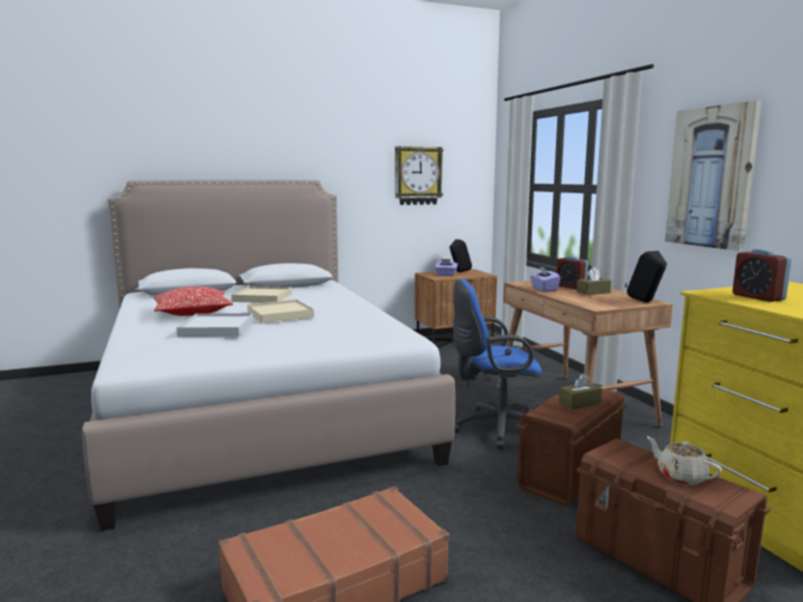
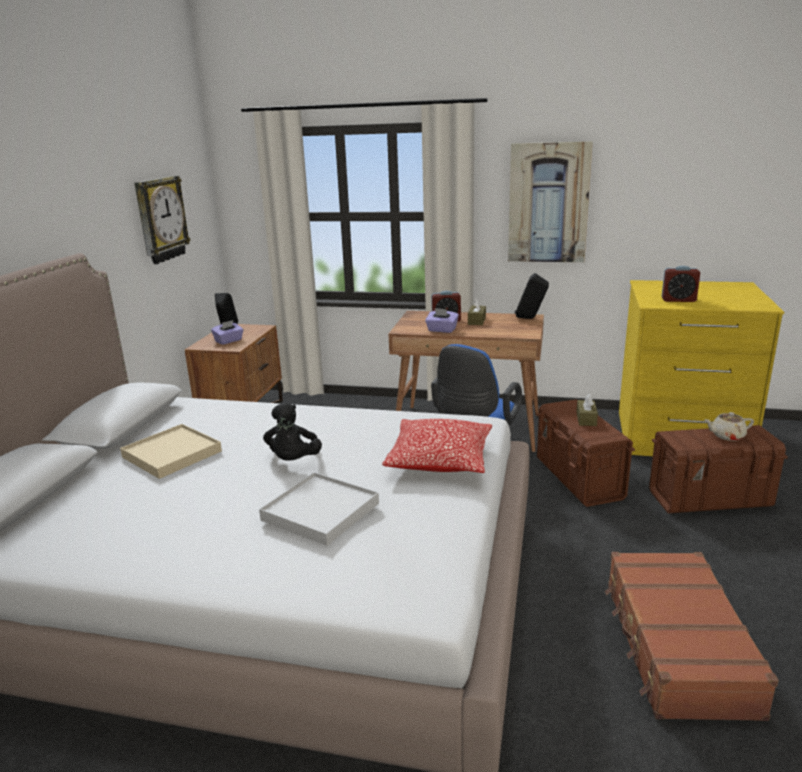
camera: 55 degrees left, 10 degrees up
pillow [153,286,233,316] -> pillow moved to [382,419,492,473]
beige tray [247,299,314,323] -> black plush toy [263,403,322,461]

